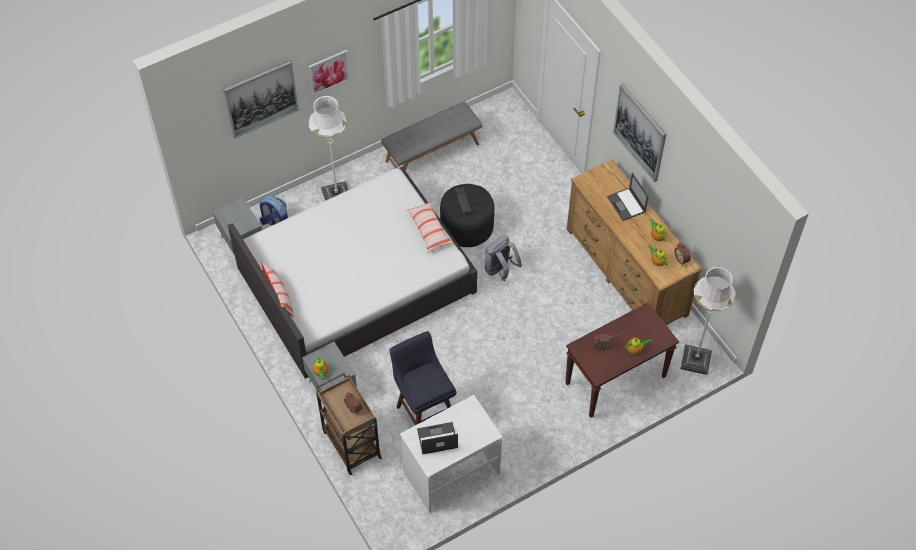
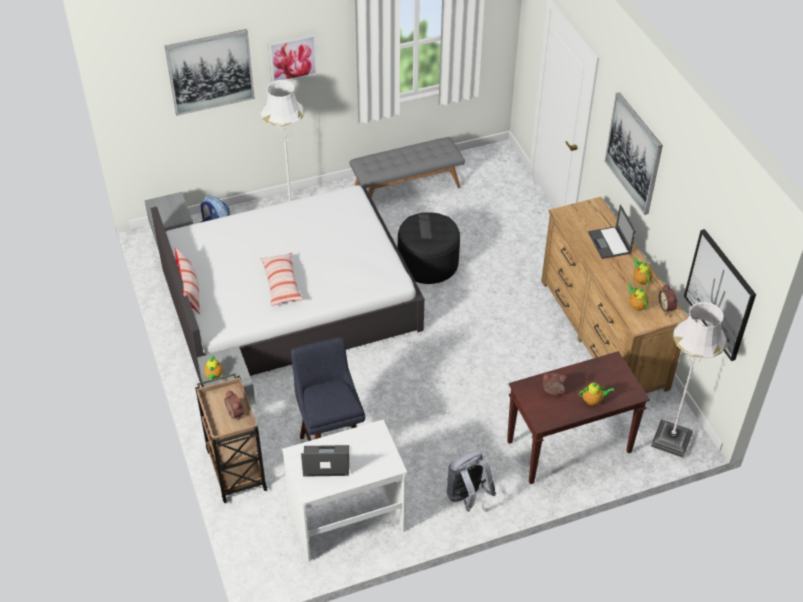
camera: 10 degrees right, 10 degrees down
pillow [406,201,453,253] -> pillow moved to [260,253,304,306]
grey backpack [485,236,522,281] -> grey backpack moved to [447,450,496,512]
none -> picture [684,229,756,361]

